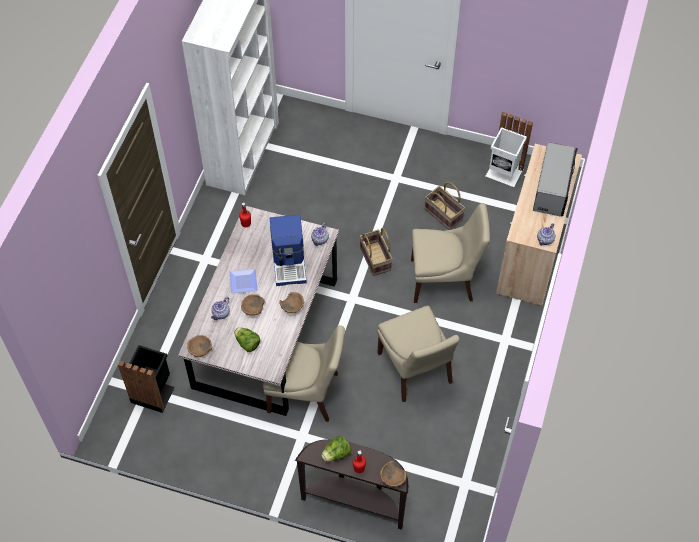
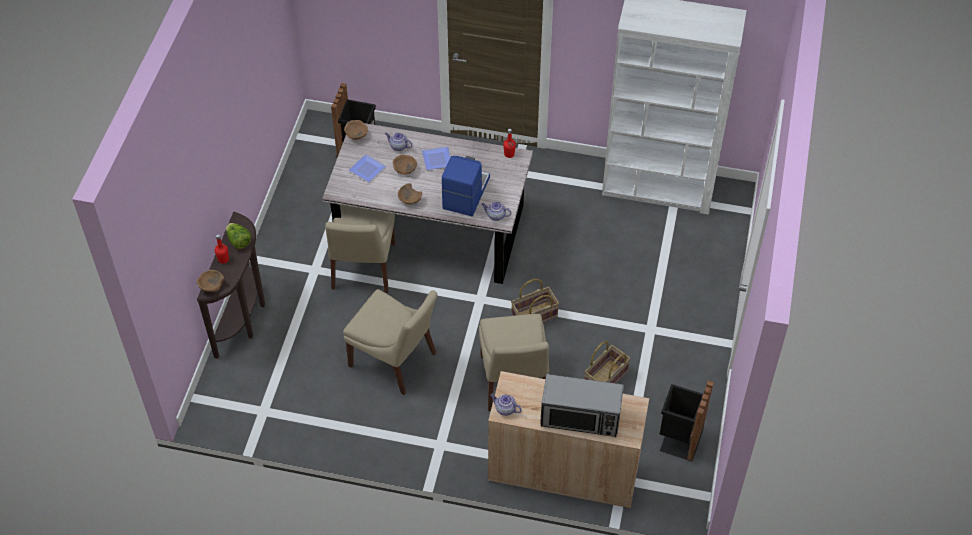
camera: 85 degrees right, 5 degrees down
lettuce [234,327,260,352] -> plate [349,154,386,182]
coffee machine [270,215,307,286] -> coffee machine turned 120 degrees clockwise [441,156,490,216]
beige chair [377,306,460,402] -> beige chair turned 120 degrees counterclockwise [343,289,437,395]
white trash can [486,112,533,187] -> black trash can [660,380,714,461]

